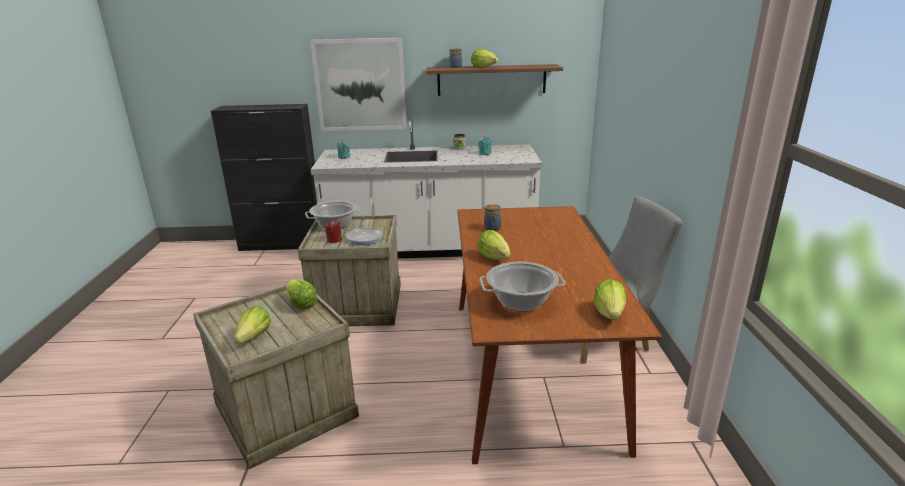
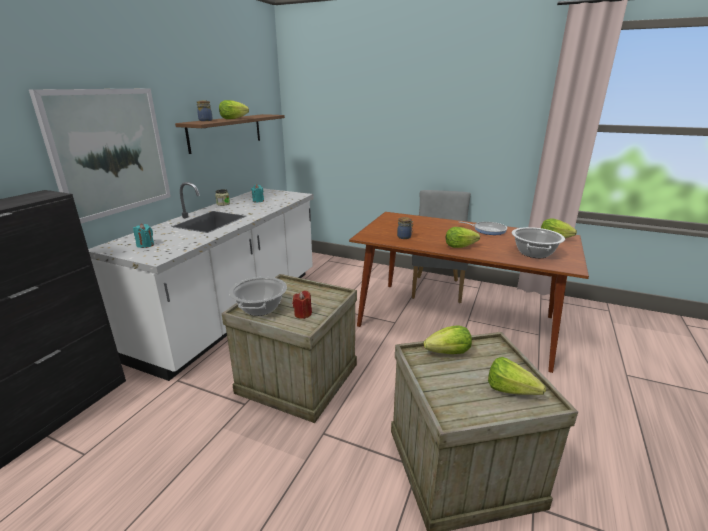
camera: 65 degrees left, 0 degrees up
frying pan [346,219,383,245] -> frying pan moved to [459,221,507,235]

